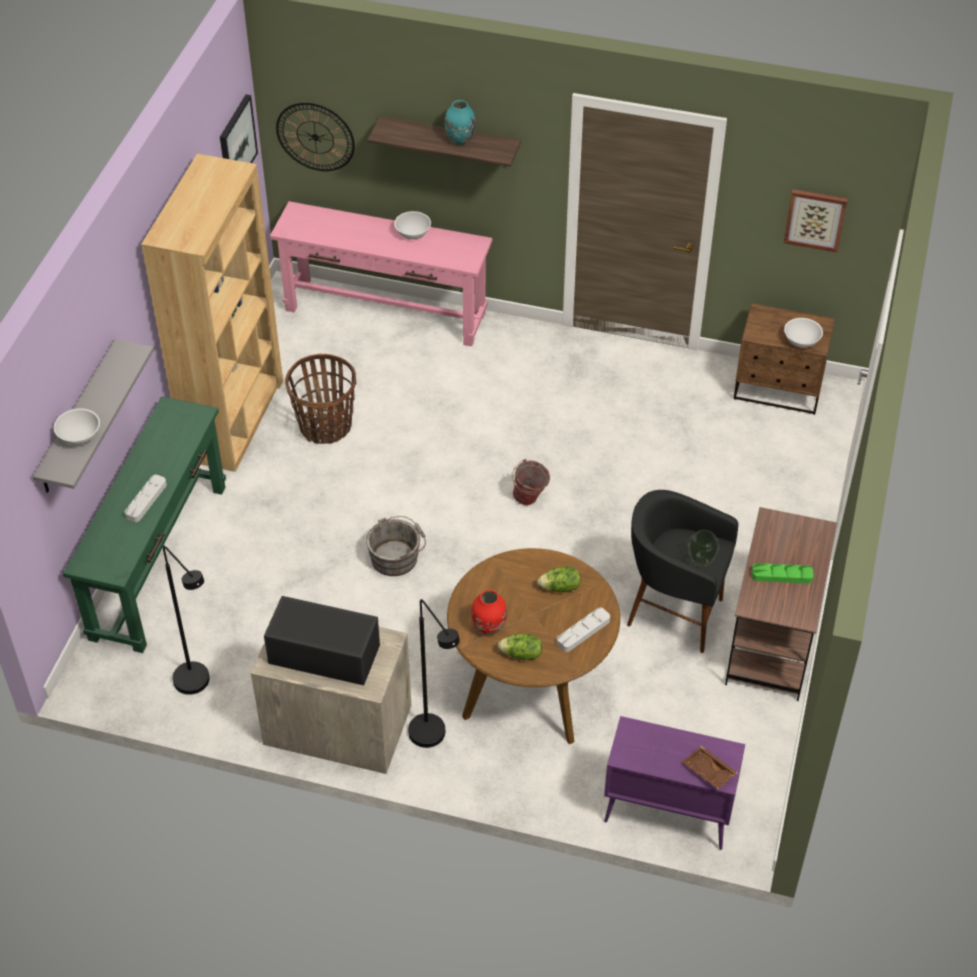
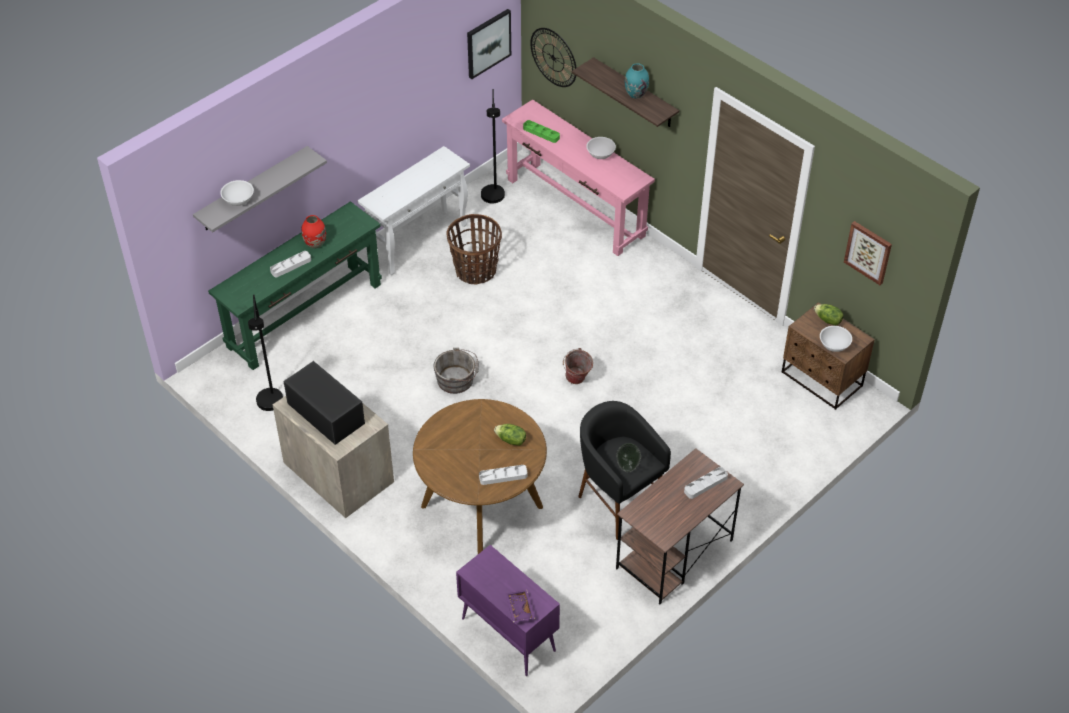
camera: 30 degrees right, 0 degrees up
brown bookcase [141,154,283,472] -> white console table [357,146,470,275]
black floor lamp [408,599,460,748] -> black floor lamp moved to [481,89,505,203]
red vase [471,590,507,635] -> red vase moved to [302,215,326,249]
lettuce [498,634,542,660] -> lettuce moved to [814,304,843,326]
brown tray [682,746,738,789] -> purple tray [505,590,536,623]
green tray [752,563,814,584] -> green tray moved to [523,120,560,143]
none -> grey tray [684,467,728,499]

